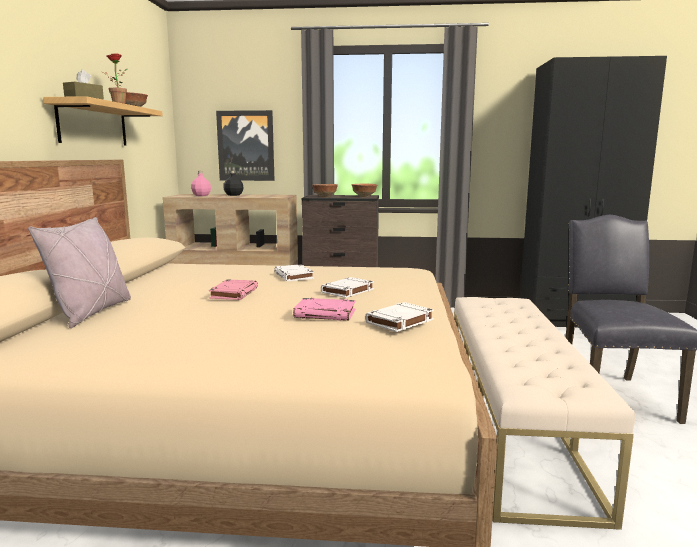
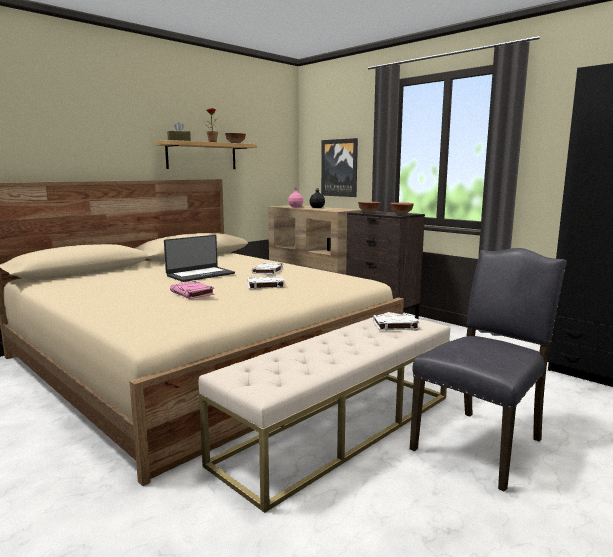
camera: 40 degrees right, 0 degrees up
purple pillow [28,217,131,328] -> none
pink book [209,279,258,300] -> laptop [164,235,235,282]
white book [365,302,434,332] -> white book moved to [373,314,420,330]

